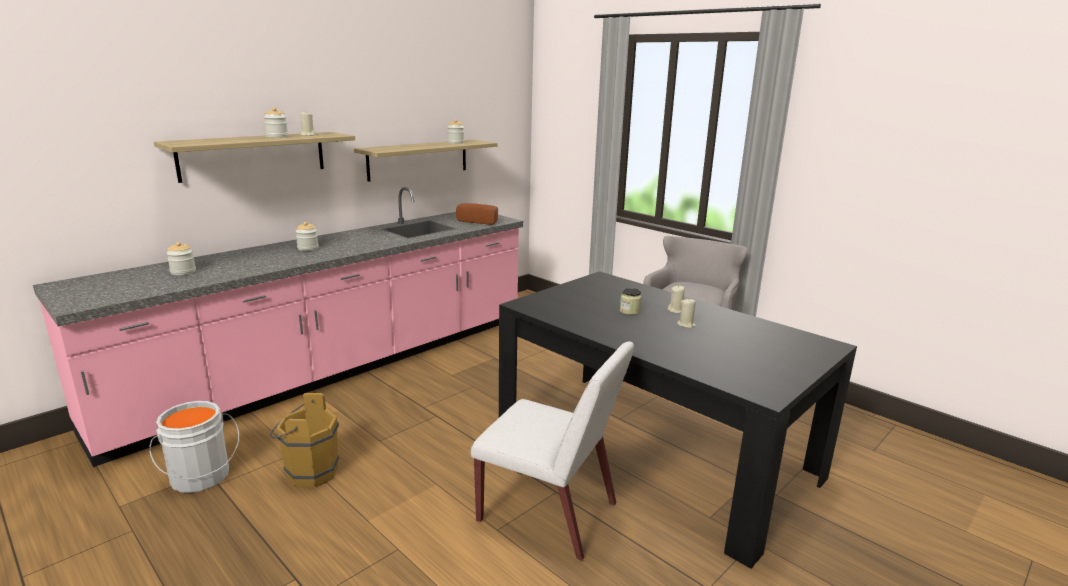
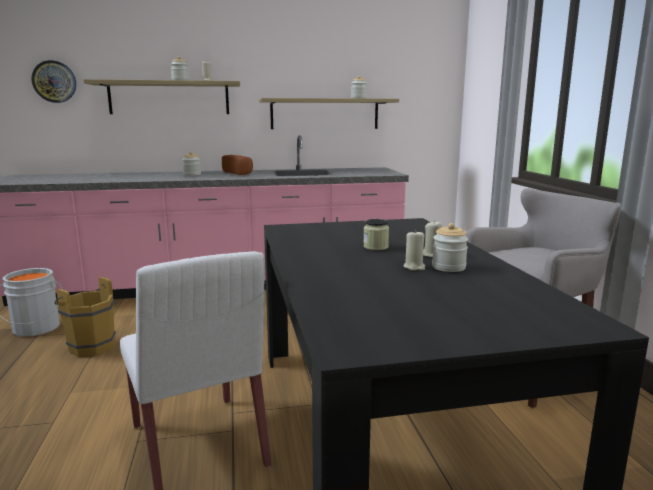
camera: 35 degrees right, 5 degrees down
jar [167,242,196,275] -> jar moved to [432,223,468,272]
bread [456,203,498,225] -> bread moved to [222,155,253,175]
none -> wall clock [32,60,76,103]

